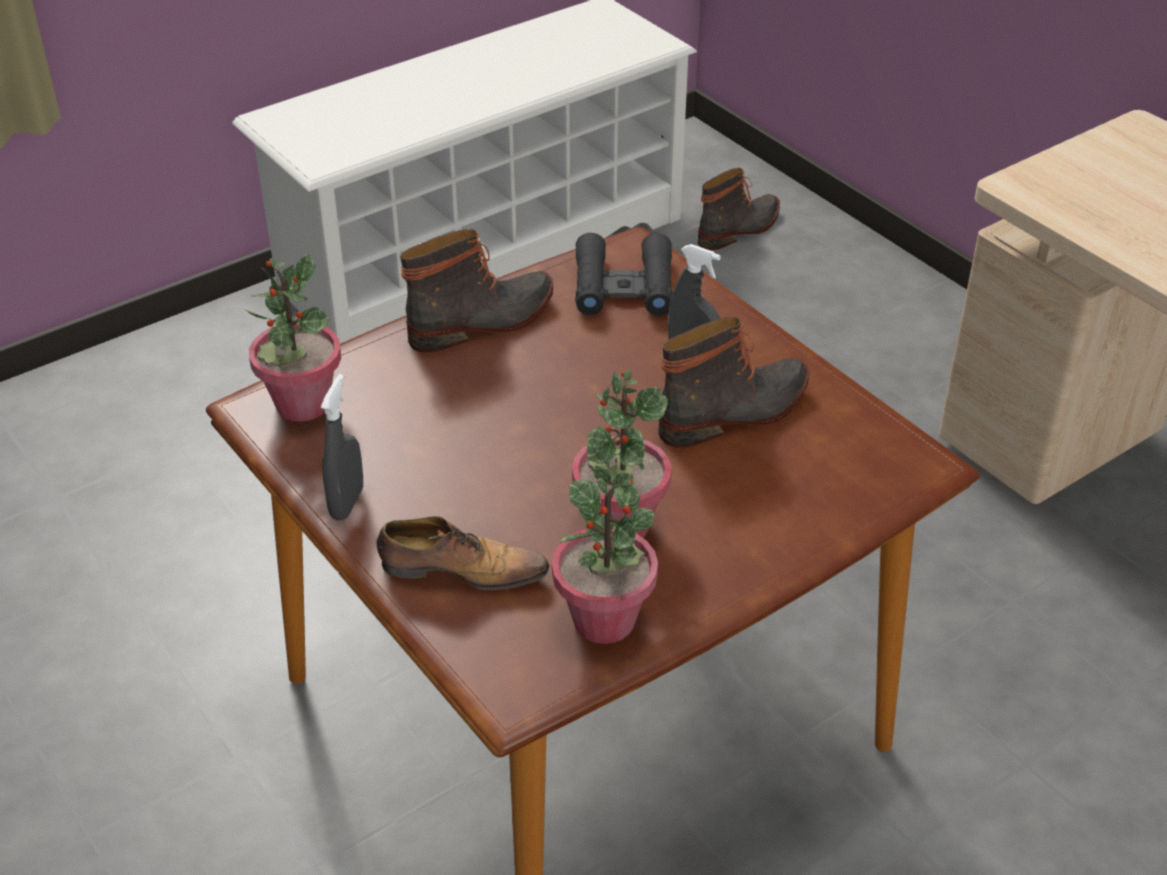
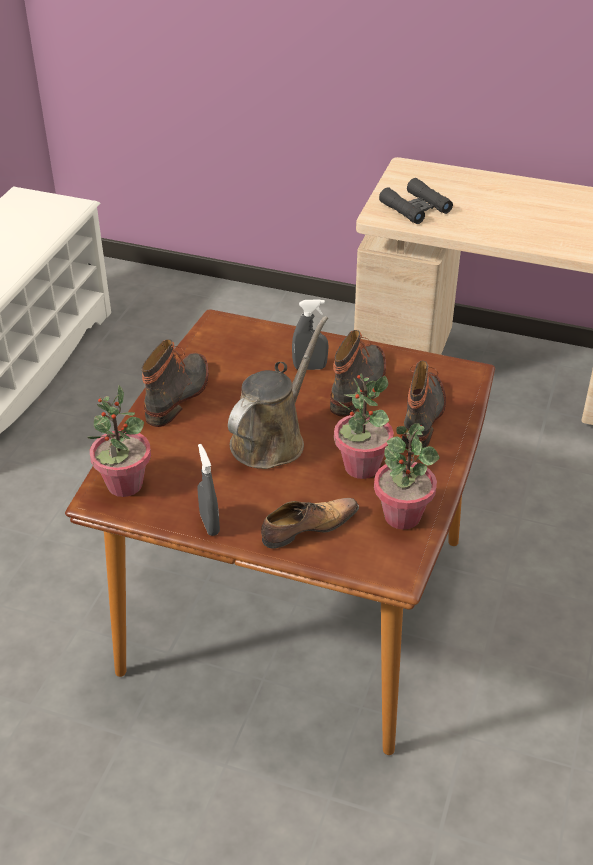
camera: 35 degrees left, 0 degrees up
black binoculars [575,233,673,316] -> black binoculars moved to [379,178,453,224]
boot [698,168,780,250] -> boot moved to [402,361,446,449]
none -> brown watering can [228,316,328,469]

